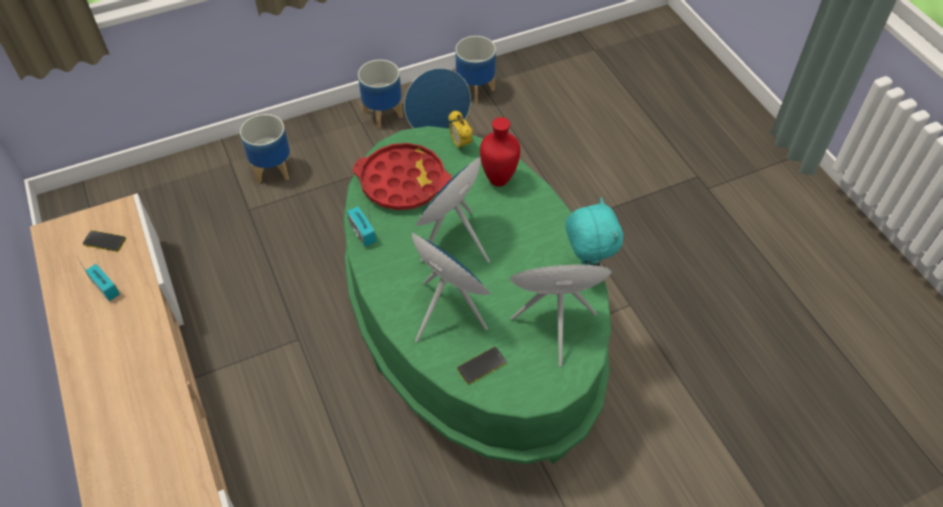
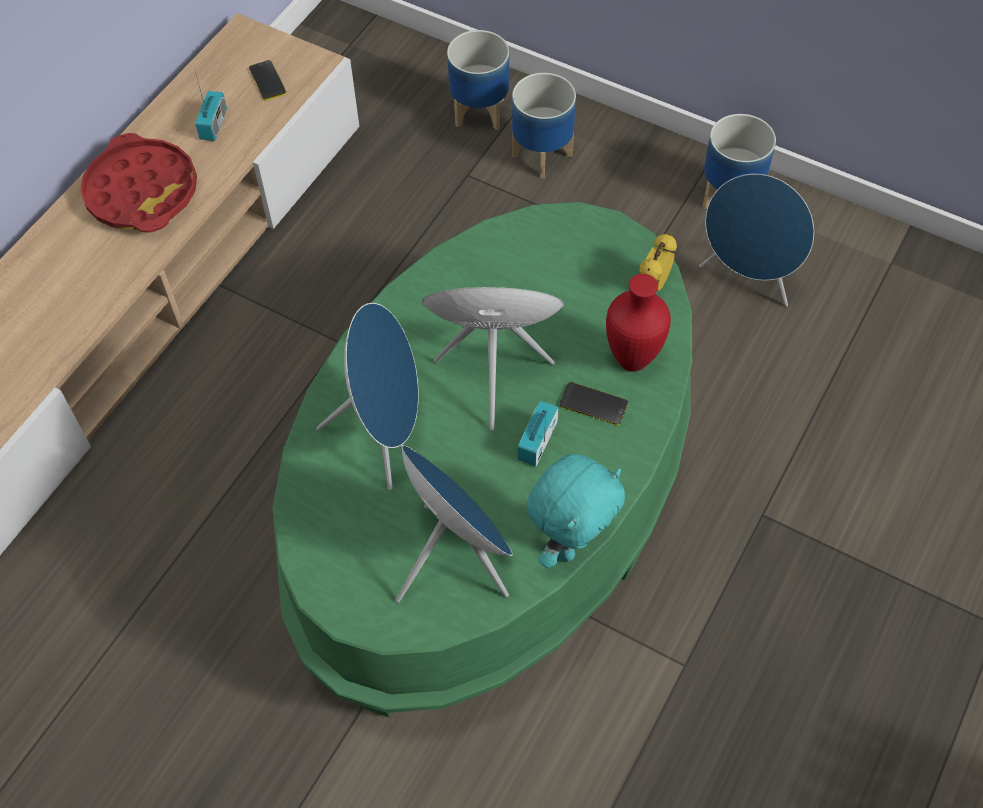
camera: 55 degrees right, 5 degrees up
radio [347,201,376,247] -> radio moved to [517,401,559,467]
red tray [353,143,452,210] -> red tray moved to [80,133,197,233]
planter [455,36,496,104] -> planter moved to [447,30,509,130]
phone [457,347,506,384] -> phone moved to [560,382,628,425]

